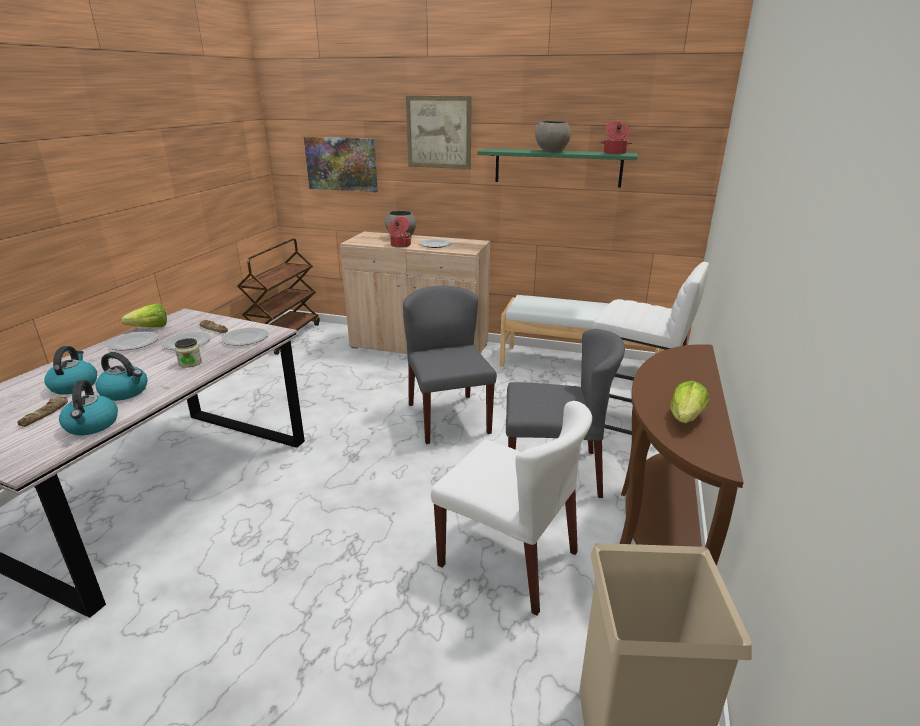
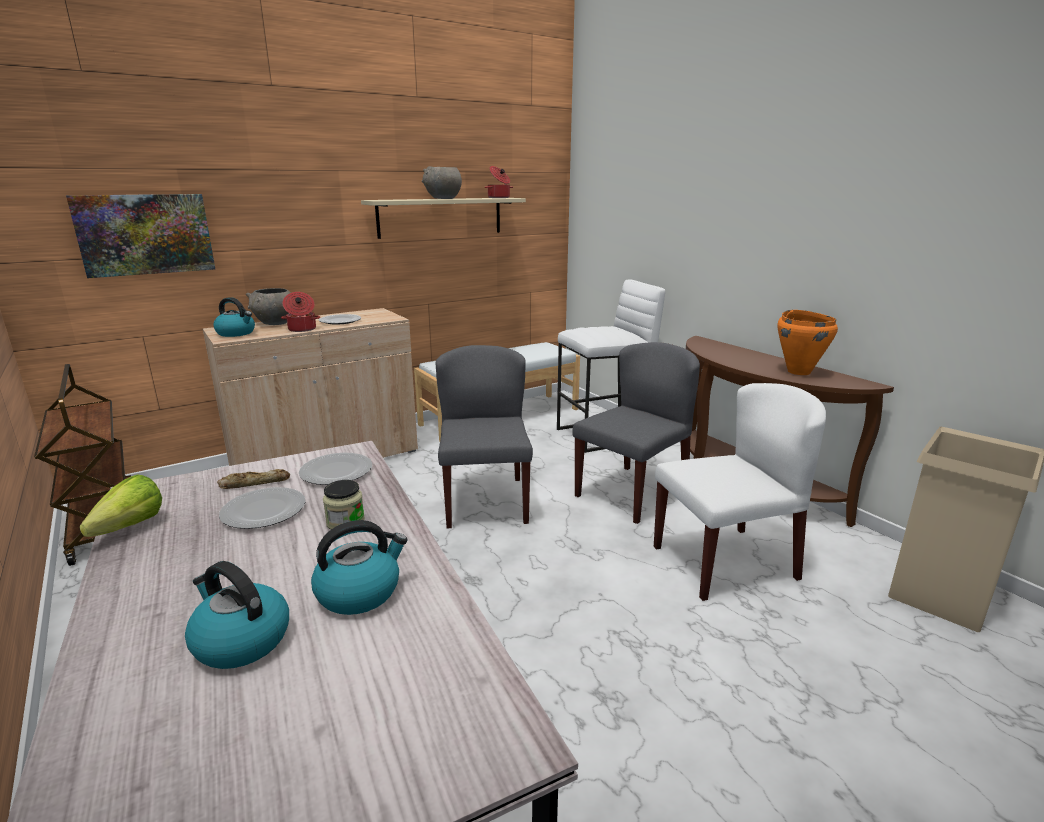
camera: 50 degrees left, 5 degrees down
bread [17,397,68,427] -> none
kettle [59,380,118,436] -> kettle moved to [213,297,255,337]
plate [107,332,158,350] -> none
grey chair [403,286,497,444] -> grey chair turned 60 degrees clockwise [436,345,533,528]
picture [406,96,472,169] -> none
green shelf [477,148,638,188] -> beige shelf [361,198,526,239]
lettuce [670,381,709,423] -> orange cooking pot [777,310,838,375]

